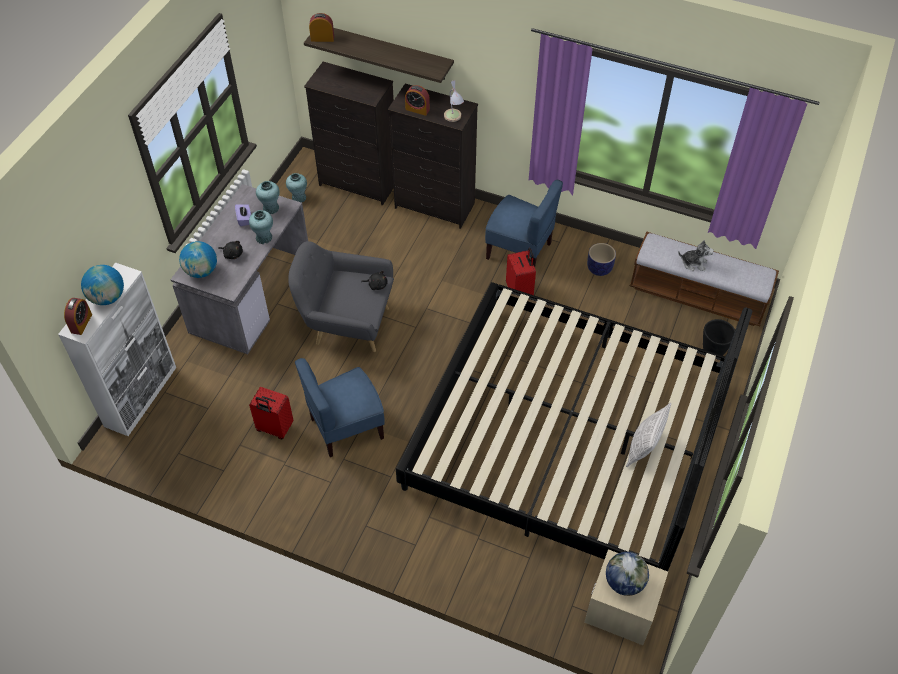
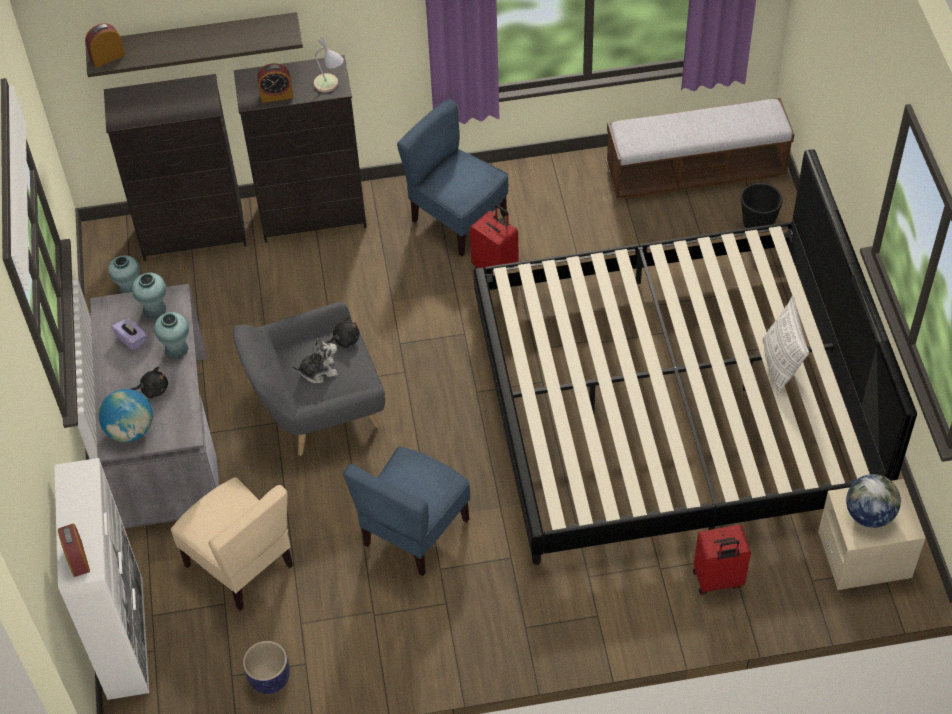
camera: 30 degrees left, 0 degrees up
globe [81,265,124,305] -> none
red suitcase [249,387,294,439] -> red suitcase moved to [693,525,751,595]
blue chair [485,180,563,267] -> blue chair turned 135 degrees counterclockwise [397,99,508,256]
planter [587,243,616,276] -> planter moved to [243,641,290,694]
plush toy [678,240,714,271] -> plush toy moved to [291,338,338,383]
none -> beige chair [171,477,293,611]

